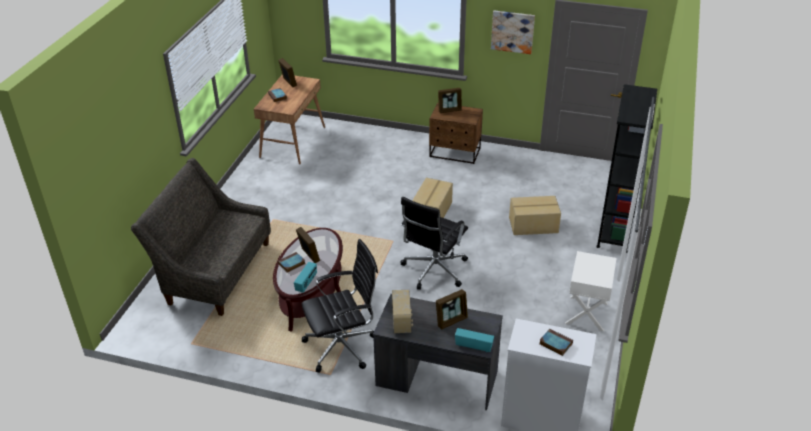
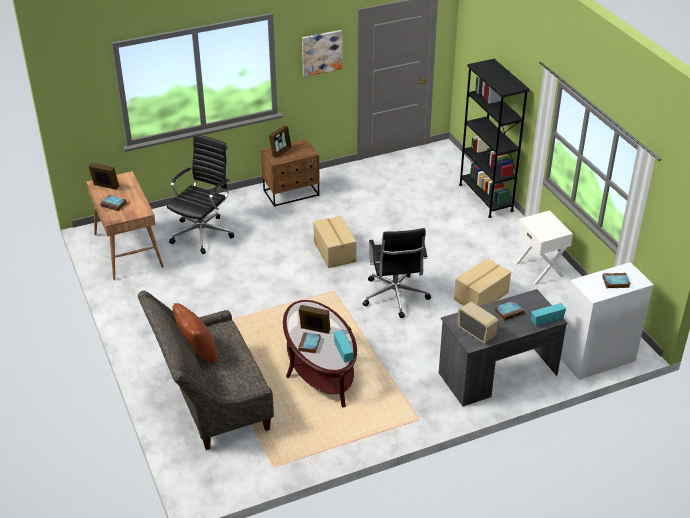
camera: 40 degrees left, 0 degrees up
black office chair [302,239,378,373] -> black office chair moved to [167,134,234,254]
picture frame [436,289,468,329] -> book [495,301,524,321]
cardboard box [509,196,561,235] -> cardboard box moved to [454,258,511,306]
none -> brown pillow [173,303,217,363]

